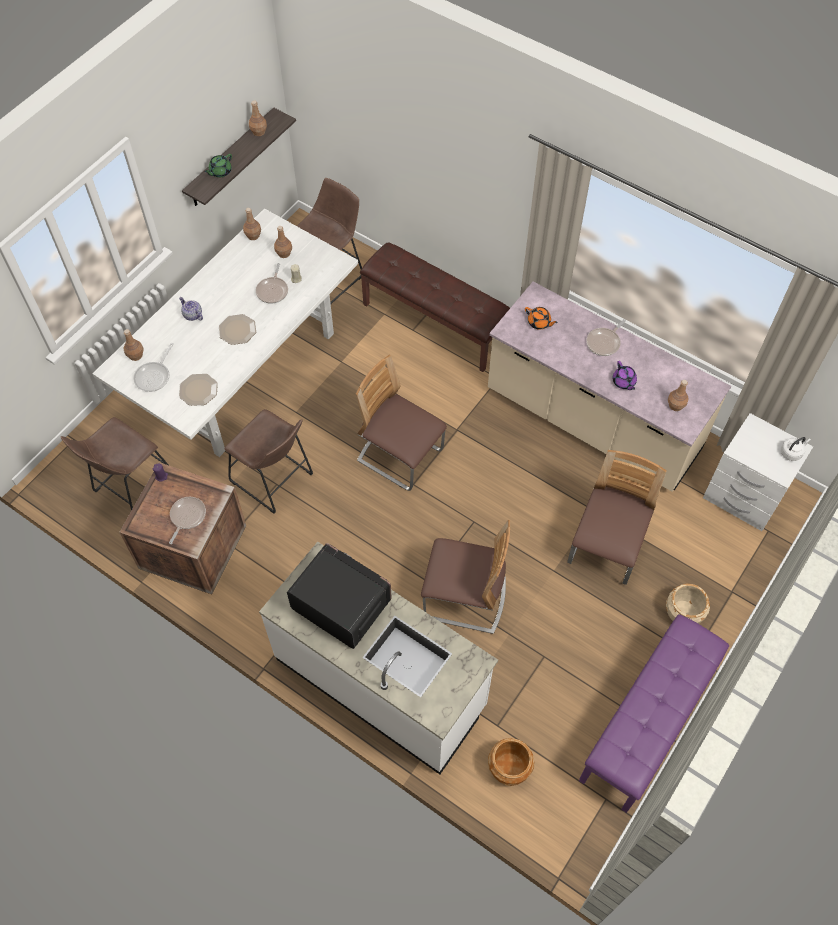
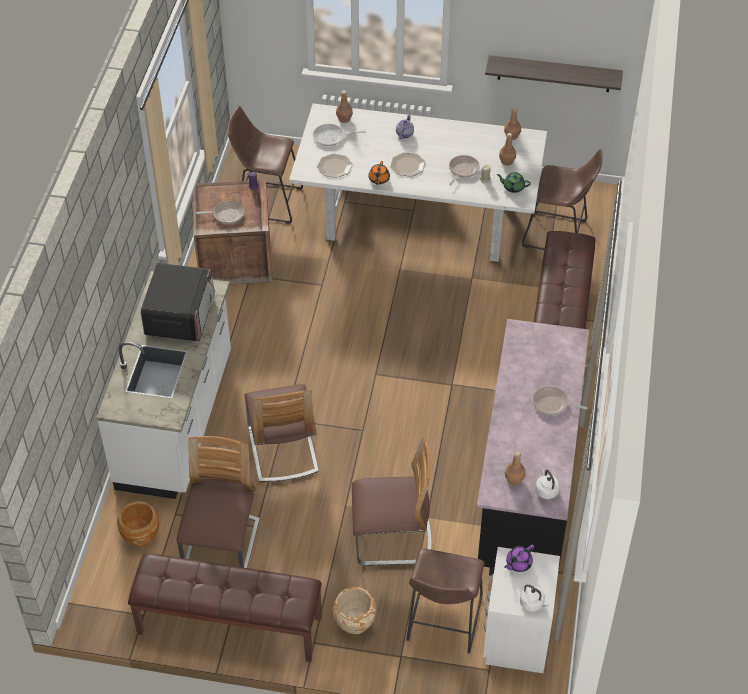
camera: 65 degrees right, 10 degrees down
green teapot [204,154,232,177] -> green teapot moved to [497,172,531,193]
brown stool [224,409,313,514] -> brown stool moved to [406,548,484,654]
brown bottle [249,100,267,136] -> none
frying pan [256,263,288,304] -> frying pan turned 135 degrees clockwise [449,155,480,185]
chair [356,355,447,491] -> chair moved to [176,436,260,568]
beige counter [488,282,731,492] -> black counter [477,319,589,576]
orange teapot [525,307,558,330] -> orange teapot moved to [368,161,390,185]
purple bench [579,614,729,813] -> brown bench [128,553,322,662]
purple teapot [612,361,637,390] -> purple teapot moved to [504,545,534,572]
none -> white kettle [535,467,560,499]

